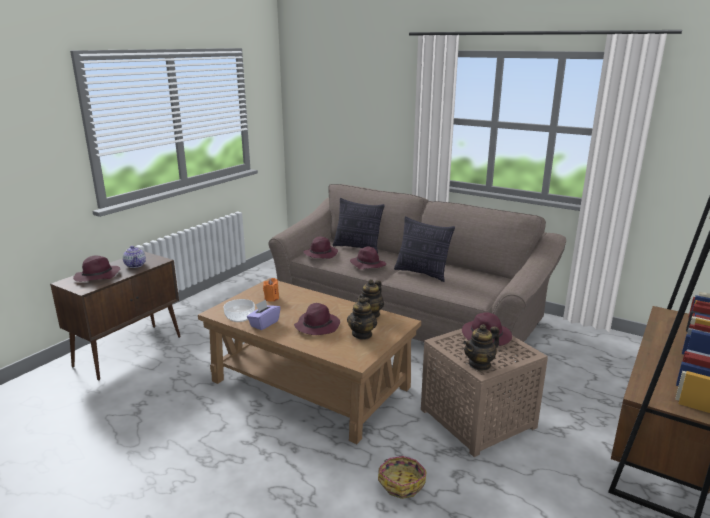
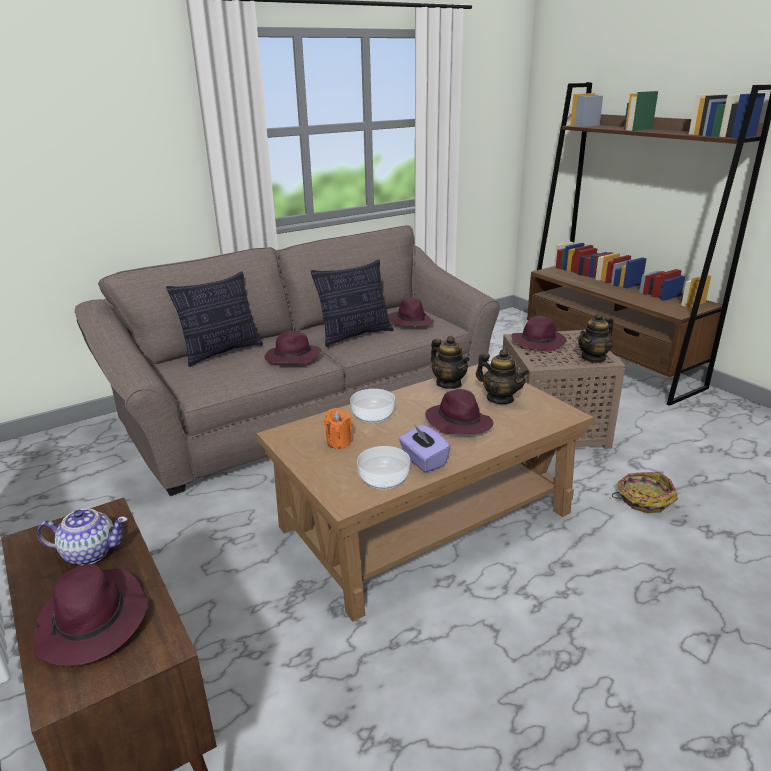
camera: 65 degrees left, 5 degrees up
purple hat [303,237,338,258] -> purple hat moved to [388,297,434,327]
teapot [463,324,500,371] -> teapot turned 60 degrees clockwise [578,313,614,363]
none -> bowl [350,389,395,423]

